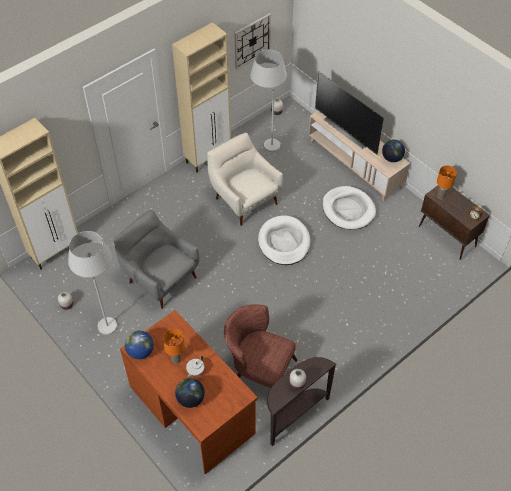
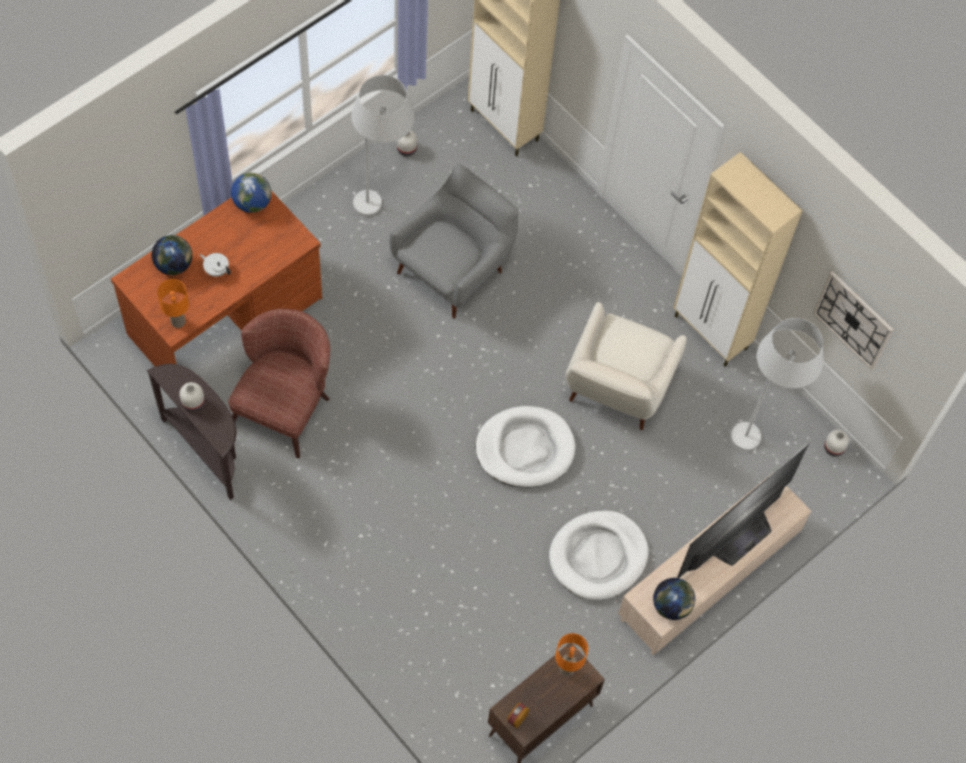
camera: 85 degrees right, 10 degrees up
orange table lamp [163,329,185,364] -> orange table lamp moved to [157,279,189,328]
white armchair [207,133,283,226] -> white armchair turned 150 degrees clockwise [565,302,687,430]

